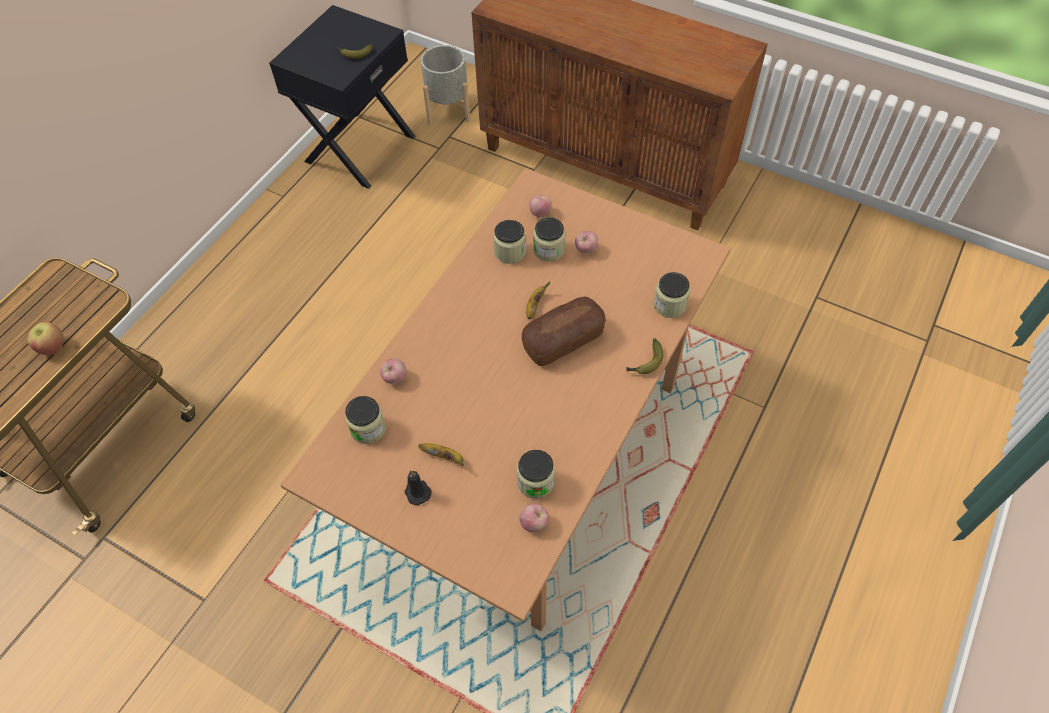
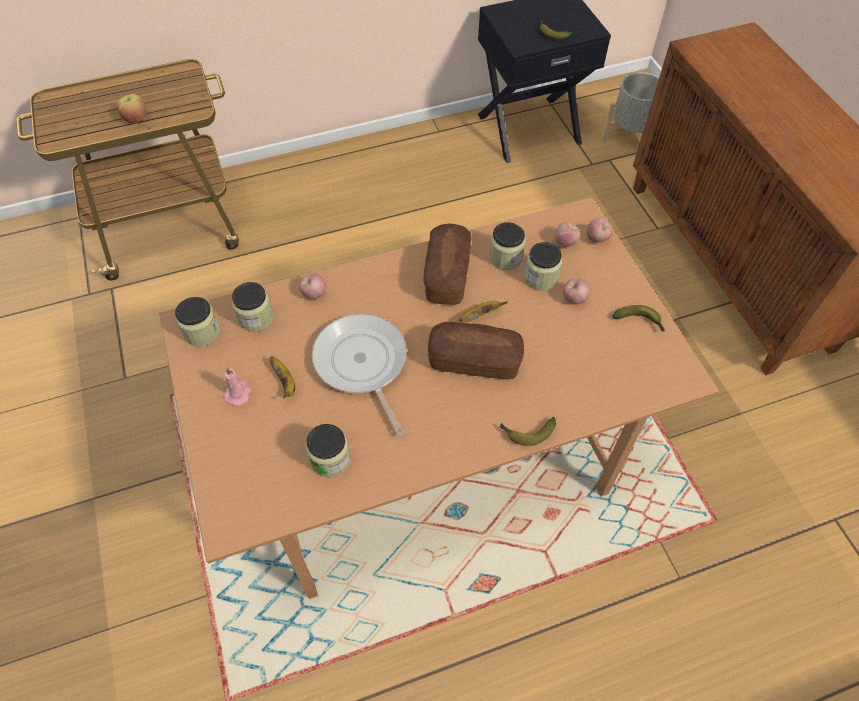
camera: 40 degrees right, 0 degrees up
black candle [405,471,432,505] -> pink candle [224,367,251,406]
apple [519,504,549,532] -> apple moved to [587,219,612,242]
jar [654,272,690,318] -> jar moved to [175,297,220,347]
none -> frying pan [312,314,407,436]
none -> bread [423,224,471,305]
none -> banana [612,305,665,332]

